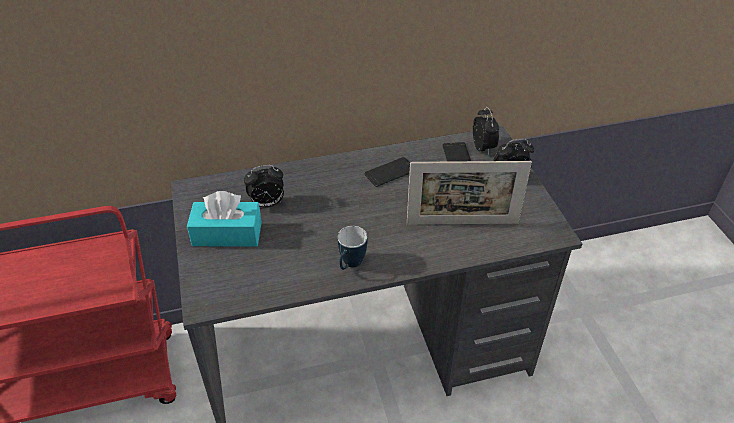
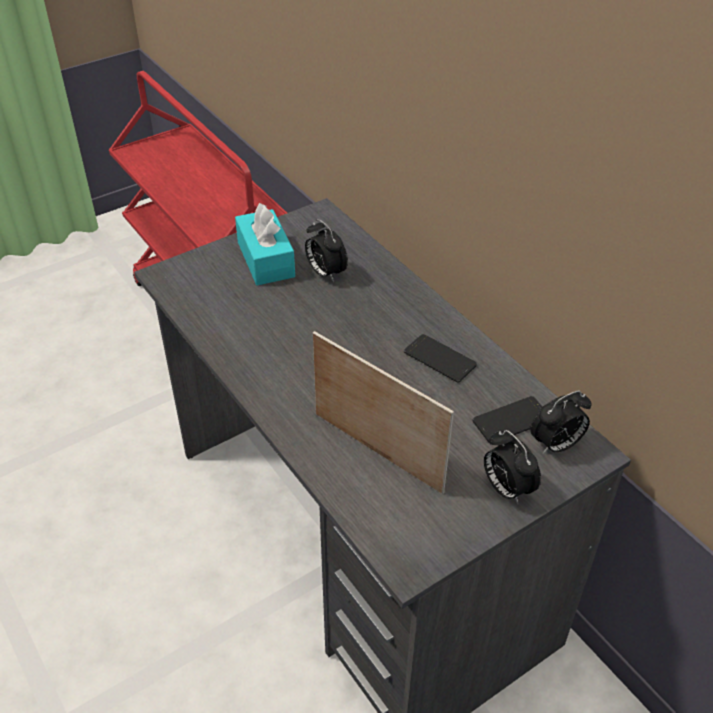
camera: 70 degrees right, 0 degrees up
mug [338,226,368,270] -> none
picture frame [407,161,532,225] -> picture frame turned 150 degrees clockwise [313,331,454,494]

